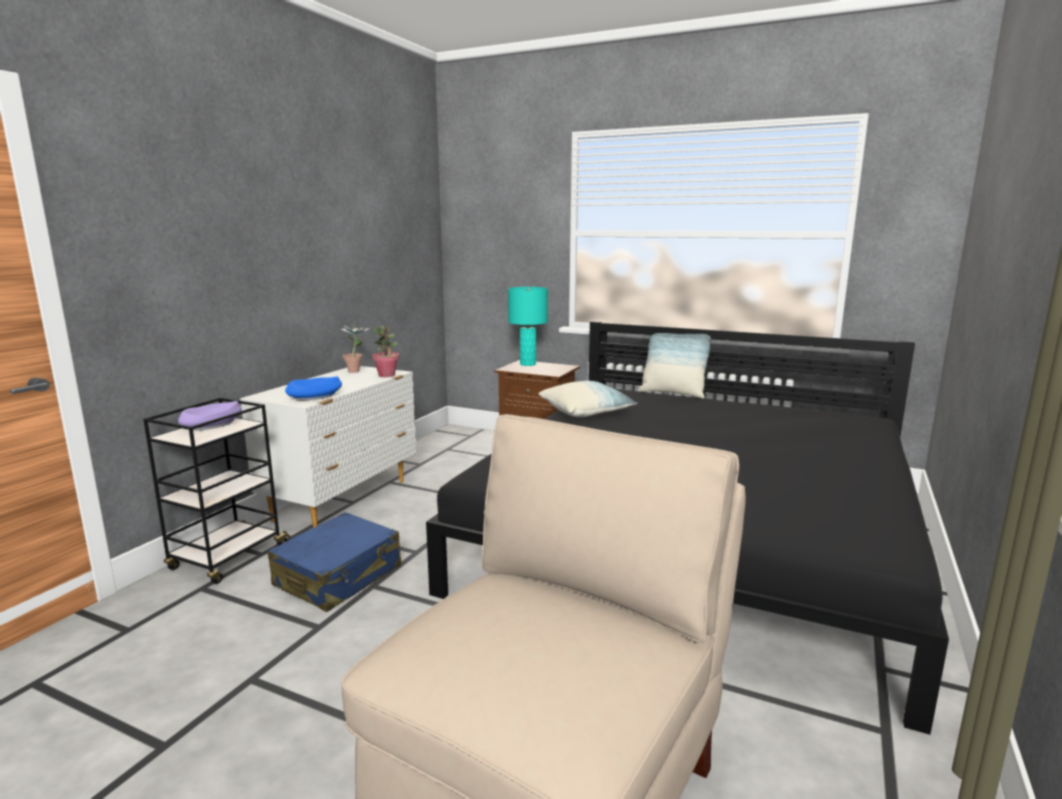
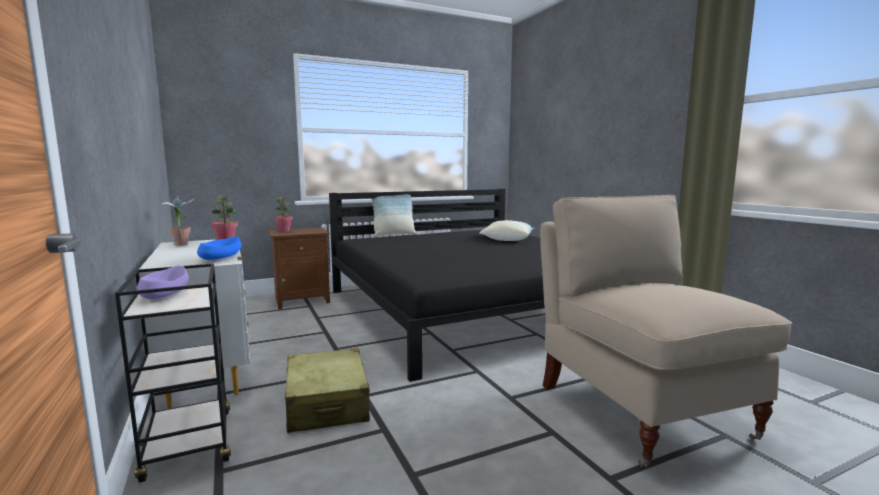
camera: 50 degrees left, 5 degrees down
blue suitcase [268,512,401,612] -> beige suitcase [285,348,371,433]
turquoise table lamp [508,287,548,366] -> potted plant [274,197,293,232]
pillow [538,381,638,417] -> pillow moved to [479,220,534,241]

